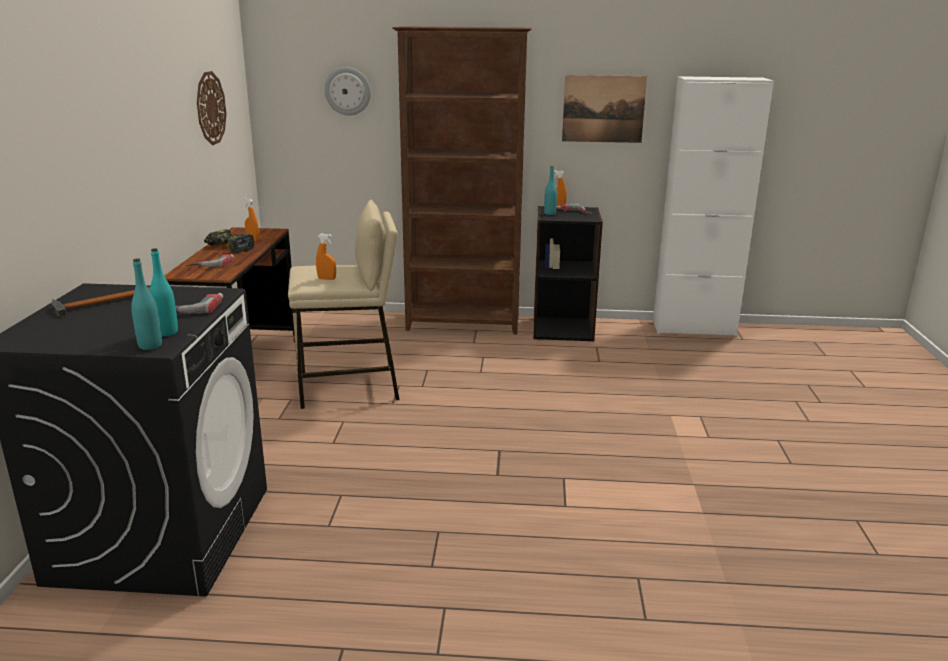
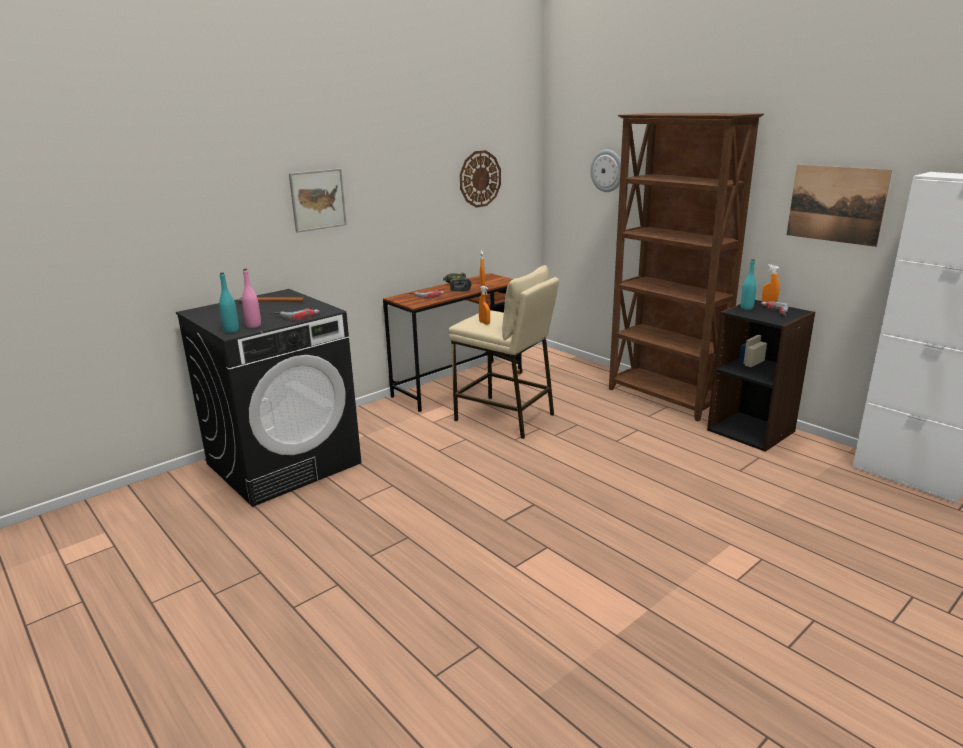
camera: 45 degrees right, 0 degrees up
turquoise bottle [150,248,178,336] -> pink bottle [242,269,261,328]
none -> picture [289,169,347,233]

